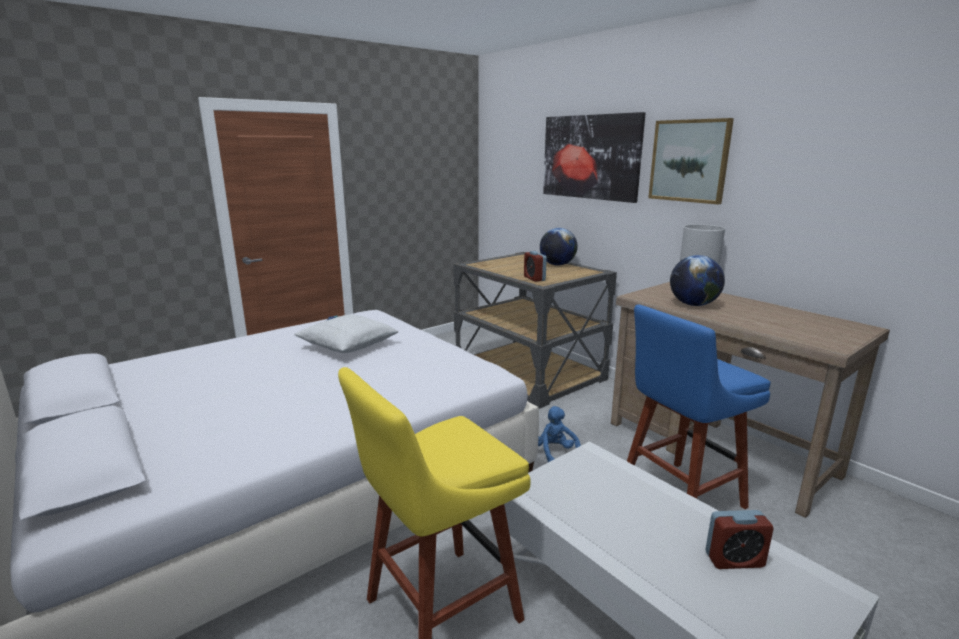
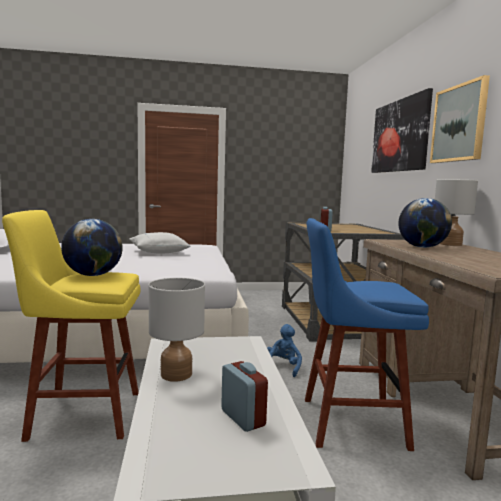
camera: 30 degrees right, 10 degrees down
globe [540,228,578,266] -> globe moved to [61,219,123,276]
alarm clock [705,510,774,569] -> alarm clock turned 150 degrees counterclockwise [221,361,268,432]
none -> grey table lamp [149,278,205,382]

